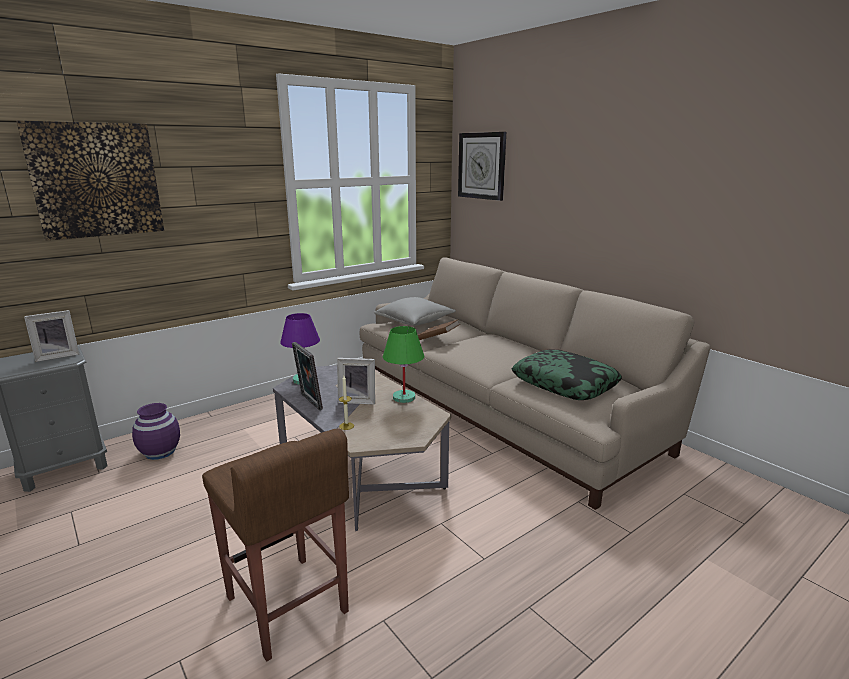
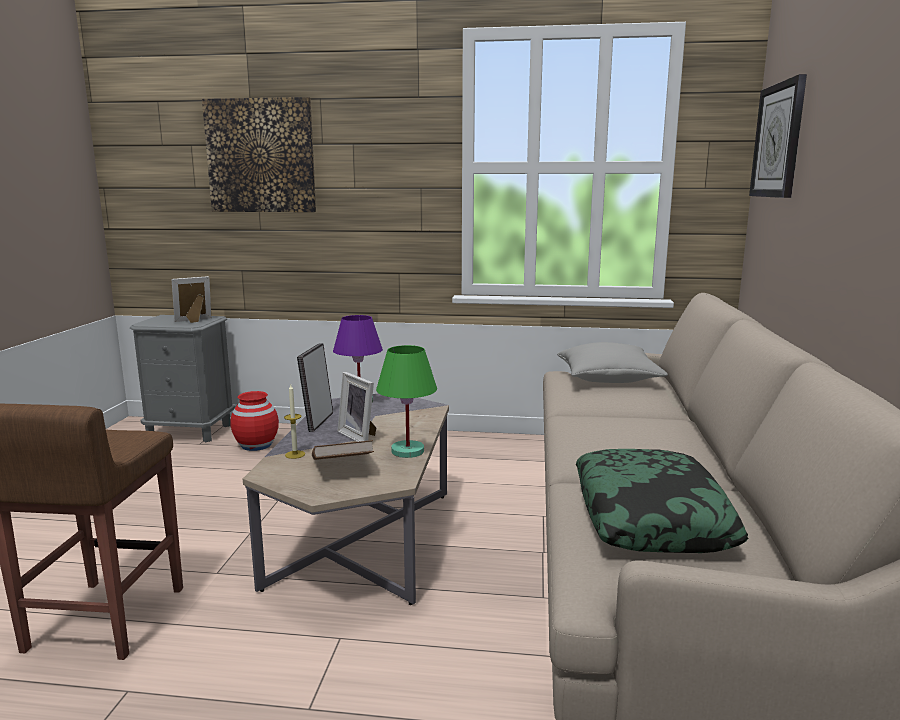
camera: 45 degrees right, 5 degrees down
picture frame [24,310,79,362] -> picture frame turned 135 degrees clockwise [171,276,211,323]
purple vase [132,403,180,460] -> red vase [230,391,279,451]
brown book [418,319,460,340] -> brown book moved to [312,440,374,460]

